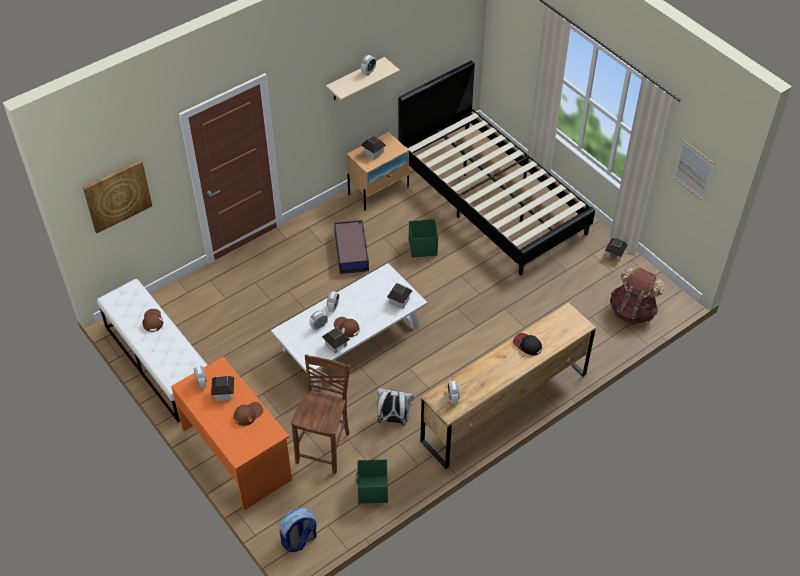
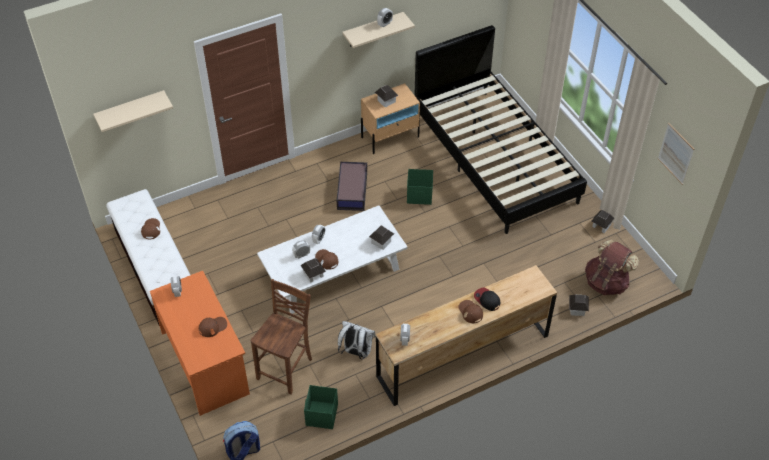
camera: 10 degrees right, 0 degrees up
picture [83,160,152,233] -> beige shelf [93,90,173,132]
toy house [211,376,234,401] -> toy house moved to [569,295,589,316]
none -> brown cap [458,300,483,324]

